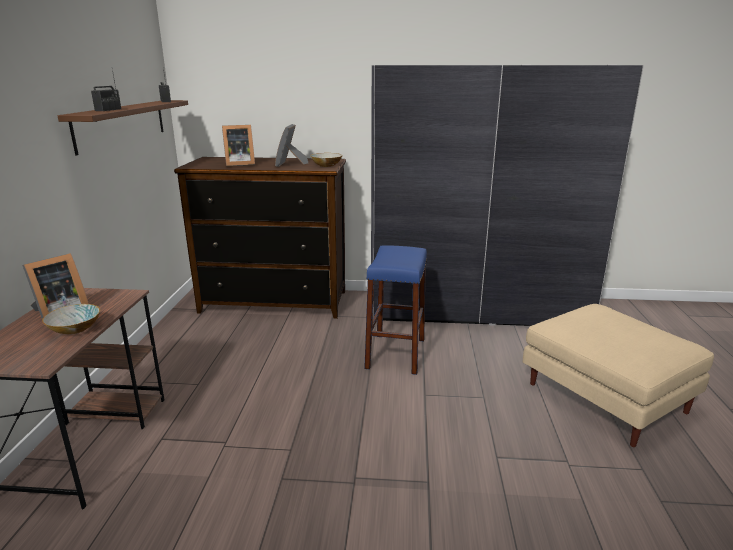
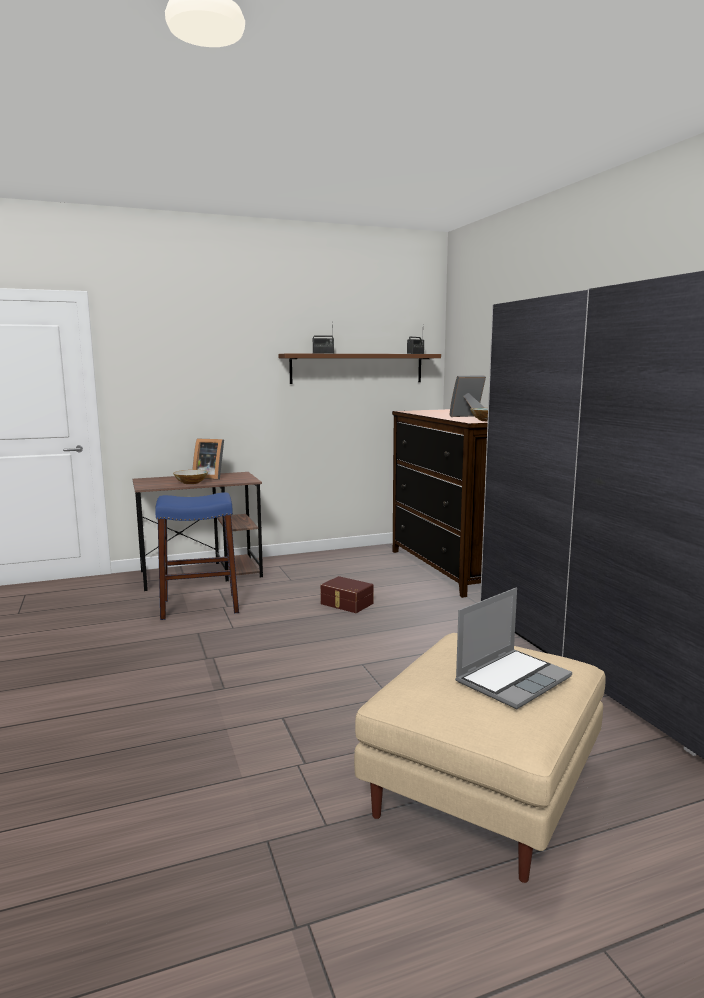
camera: 65 degrees right, 10 degrees down
picture frame [222,125,255,167] -> none
blue stool [364,245,427,375] -> blue stool moved to [155,492,239,620]
none -> brown storage box [320,576,374,613]
none -> laptop [455,587,572,709]

